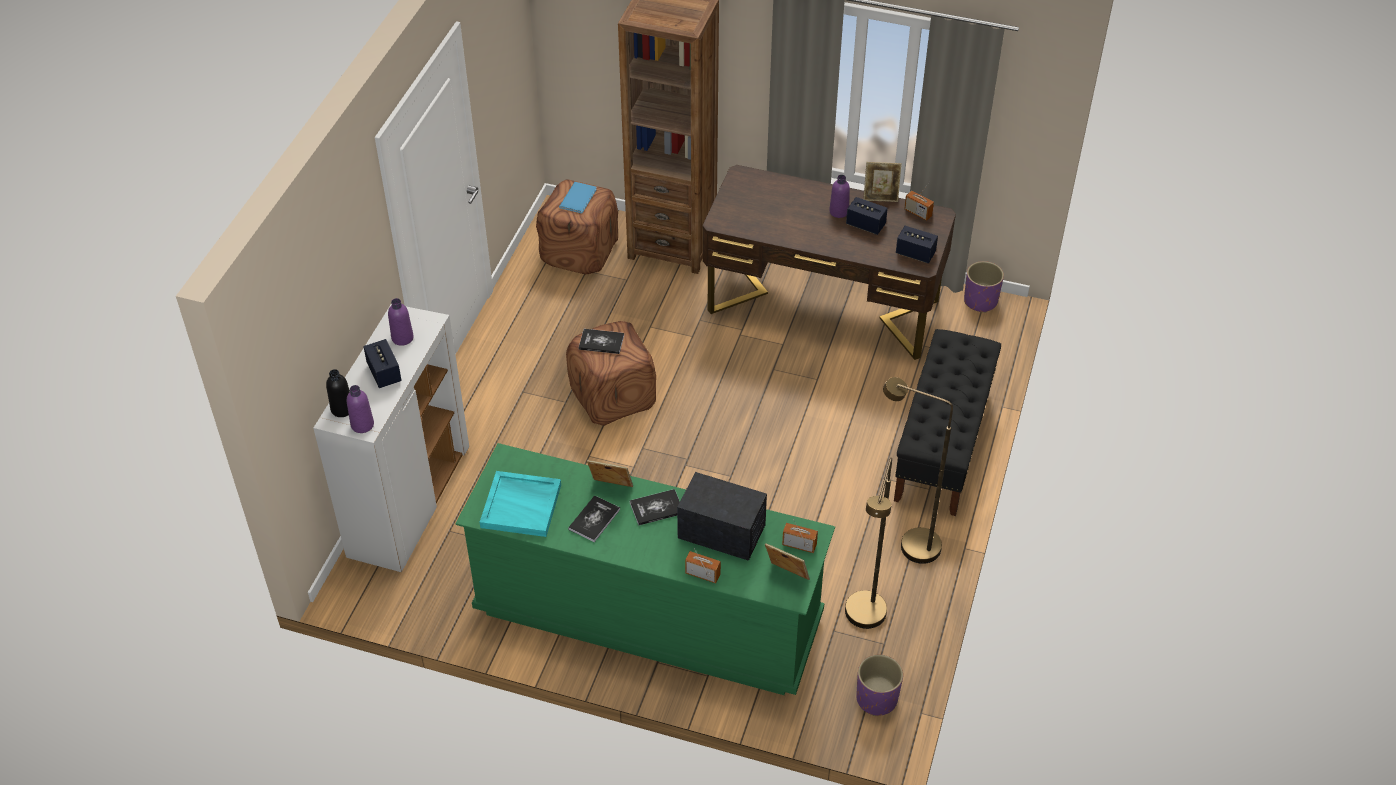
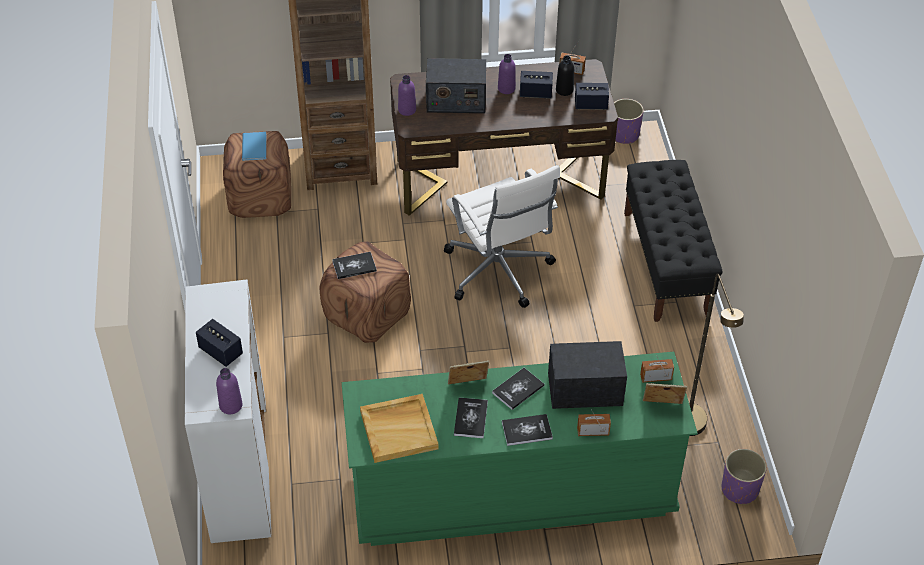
camera: 25 degrees left, 0 degrees up
black bottle [326,369,350,417] -> black bottle moved to [556,56,574,96]
purple bottle [388,298,414,346] -> purple bottle moved to [398,75,416,116]
turquoise tray [480,471,561,537] -> beige tray [360,394,439,463]
picture frame [863,162,902,202] -> none
brown floor lamp [883,377,953,564] -> none
none -> radio [426,58,486,113]
none -> white office chair [444,165,560,308]
none -> book [502,414,553,446]

